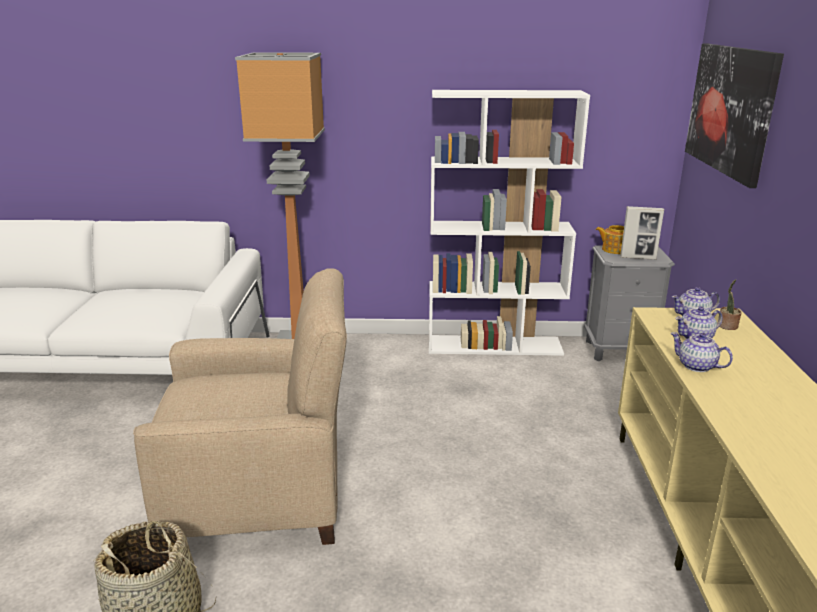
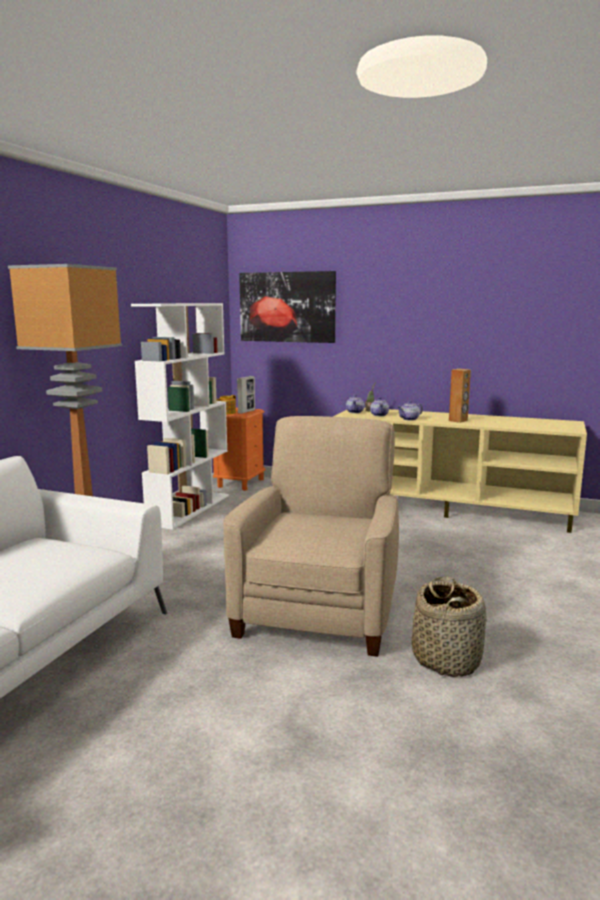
camera: 70 degrees left, 10 degrees down
grey nightstand [584,245,675,361] -> orange nightstand [213,408,266,491]
none -> brown speaker [449,369,471,423]

